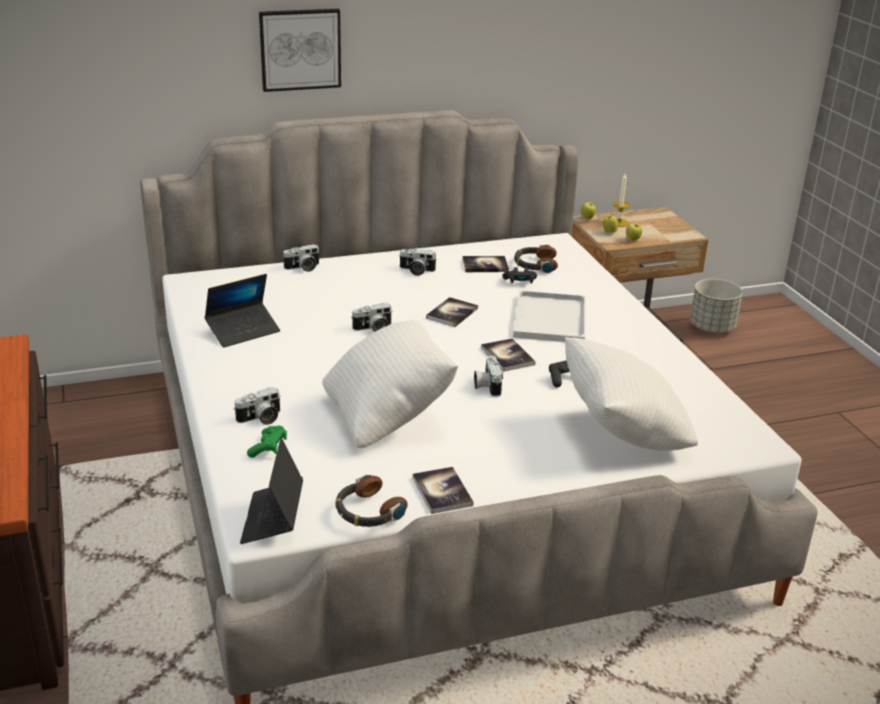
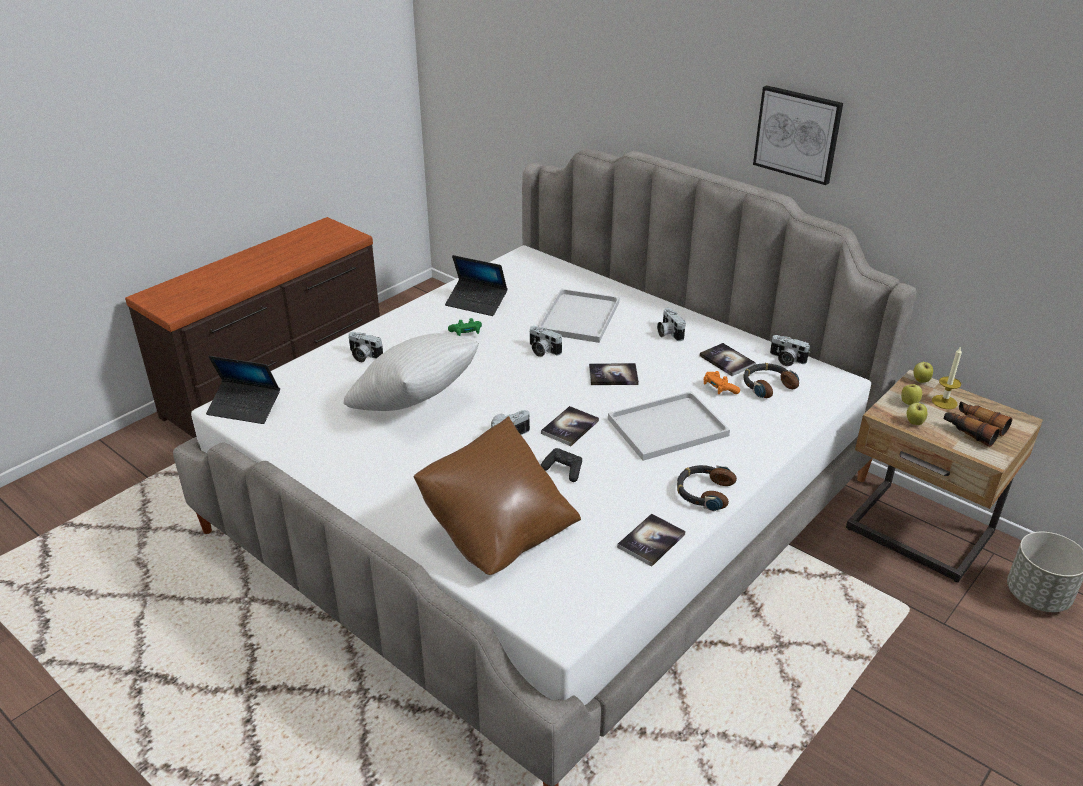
camera: 60 degrees right, 5 degrees up
laptop [240,438,303,544] -> laptop turned 135 degrees counterclockwise [206,356,280,424]
green game controller [247,426,287,458] -> green game controller moved to [448,318,482,336]
picture [259,9,341,92] -> picture moved to [753,85,843,185]
camera [282,244,320,272] -> camera moved to [770,335,810,366]
headphones [336,474,408,527] -> headphones moved to [677,465,737,511]
book [412,467,473,514] -> book moved to [617,513,686,567]
black game controller [502,267,537,284] -> orange game controller [704,371,740,394]
white pillow [565,337,698,451] -> brown pillow [414,416,581,575]
none -> white tray [538,289,620,343]
none -> binoculars [943,401,1012,447]

